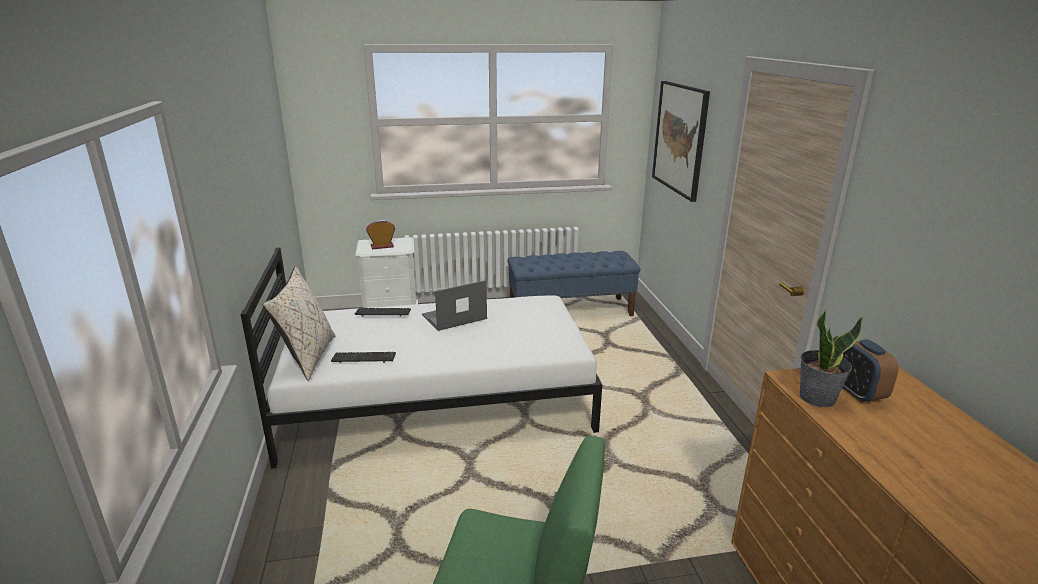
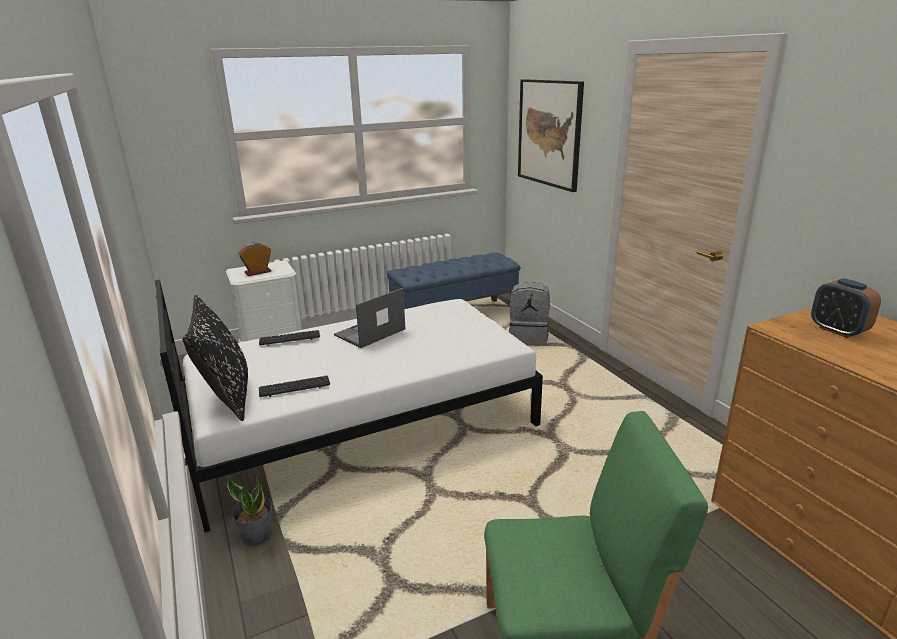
camera: 15 degrees left, 0 degrees up
beige pillow [263,266,335,381] -> black pillow [182,295,248,421]
potted plant [800,310,863,408] -> potted plant moved to [227,476,272,546]
none -> grey backpack [509,282,550,345]

